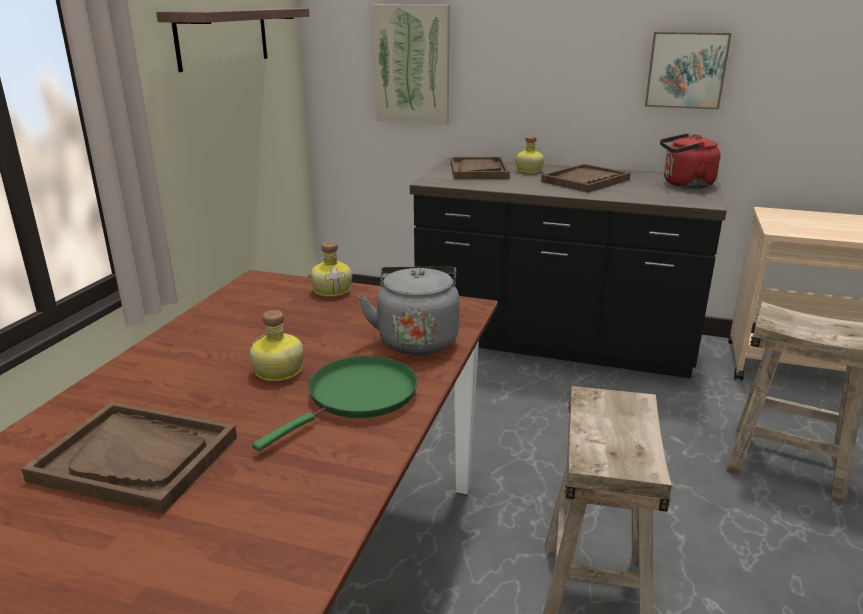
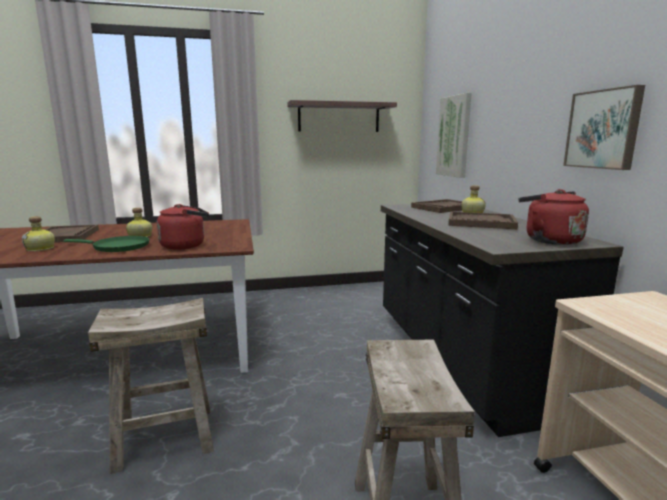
camera: 60 degrees right, 10 degrees down
bottle [310,241,352,297] -> bottle moved to [22,216,55,251]
grey kettle [358,267,460,355] -> red kettle [157,204,209,250]

